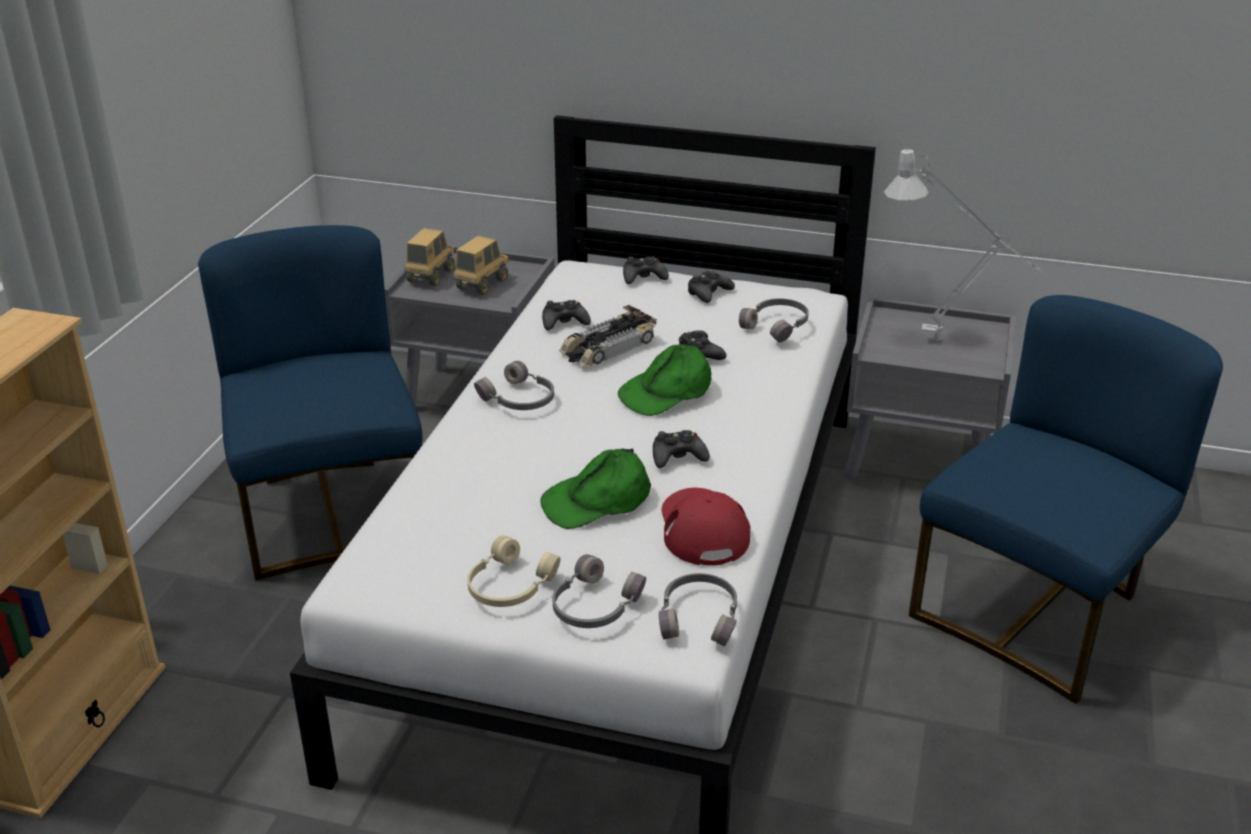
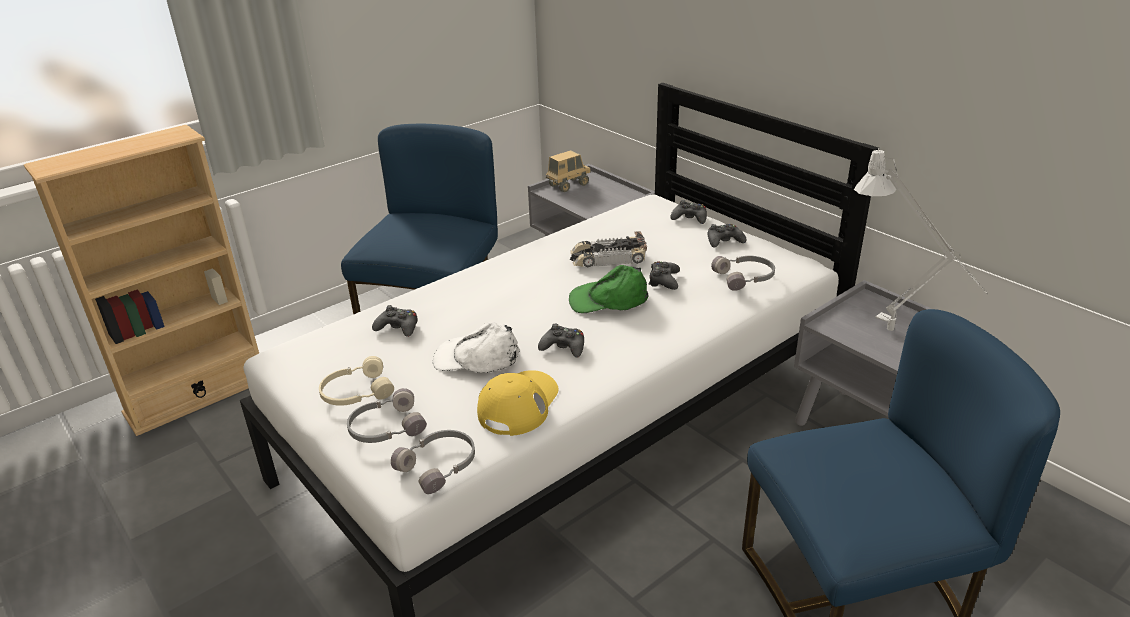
camera: 35 degrees right, 0 degrees up
toy truck [453,235,509,295] -> none
grey headphones [474,361,554,410] -> none
green cap [540,448,651,529] -> white cap [433,322,520,373]
black game controller [542,300,591,330] -> black game controller moved to [372,305,417,337]
red cap [662,488,750,566] -> yellow cap [477,370,558,436]

